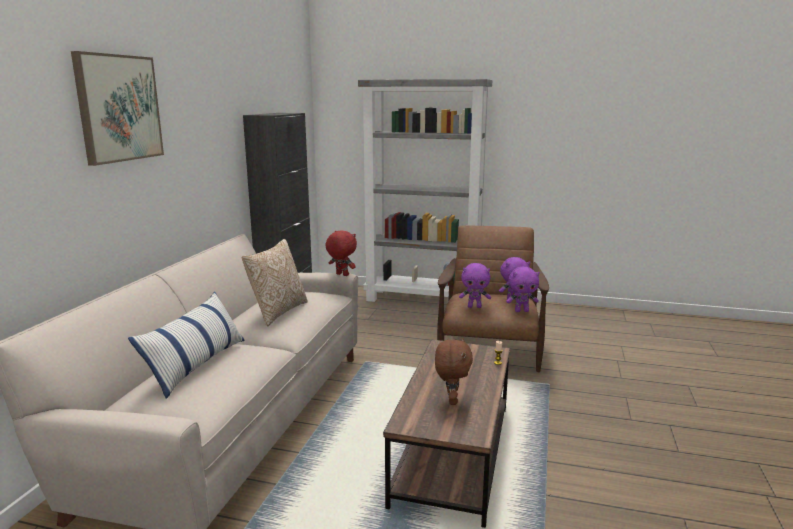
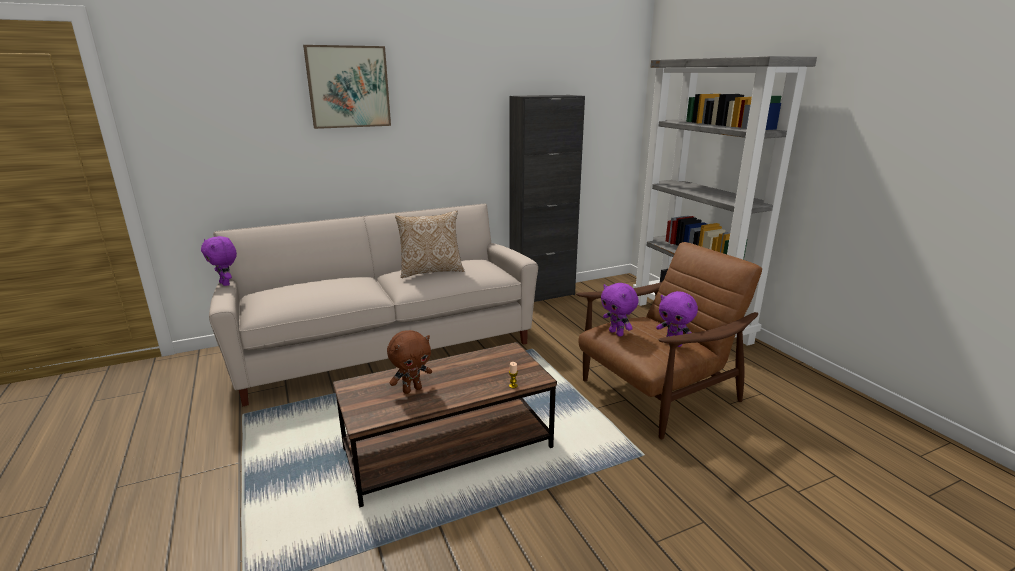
camera: 50 degrees right, 5 degrees up
pillow [128,292,245,399] -> none
red plush toy [325,230,357,276] -> none
purple plush toy [506,267,540,312] -> purple plush toy moved to [201,236,237,286]

